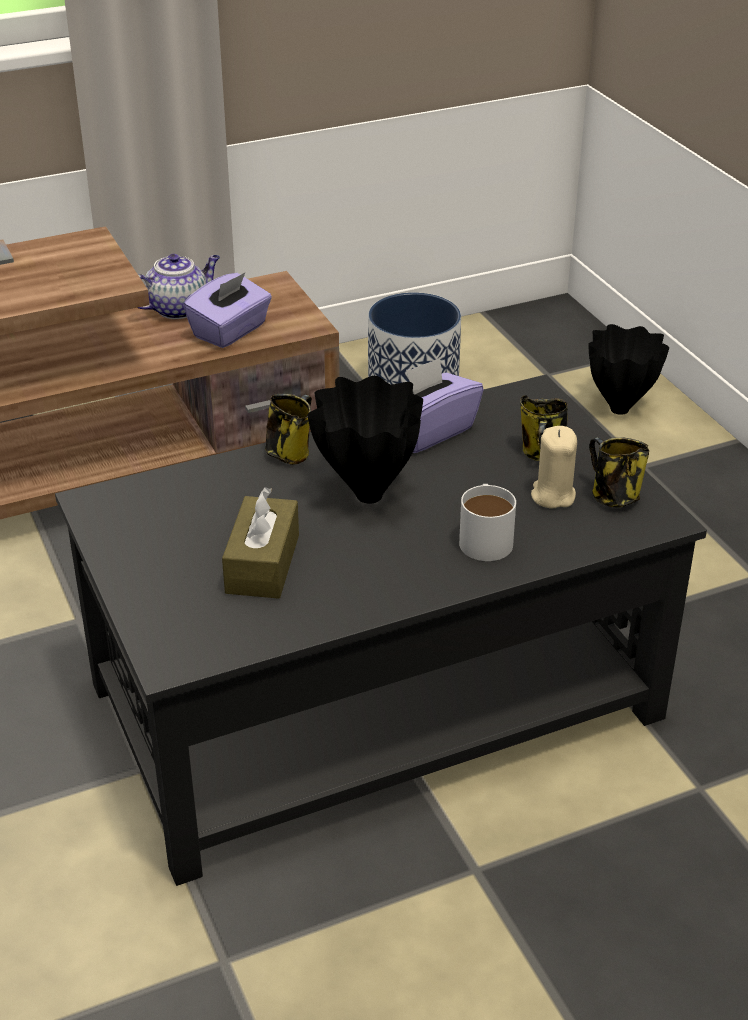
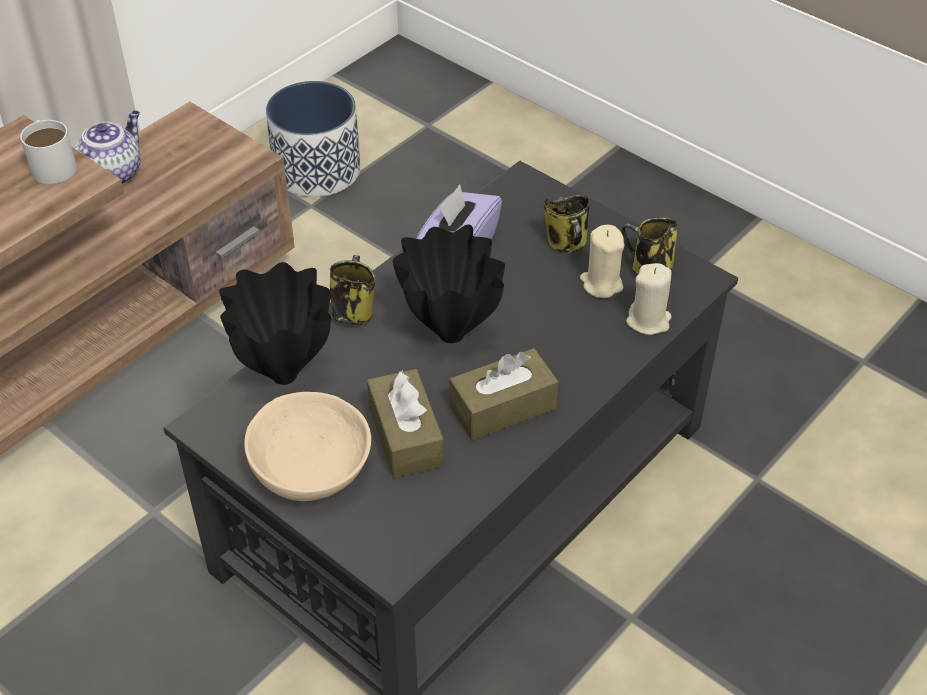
camera: 25 degrees left, 10 degrees up
purple tissue box [183,272,272,348] -> none
white mug [459,484,516,561] -> white mug moved to [20,120,77,184]
black vase [589,324,669,415] -> black vase moved to [219,262,331,385]
none -> beige bowl [244,392,371,501]
none -> brown tissue box [449,348,558,440]
none -> beige candle [626,263,672,335]

